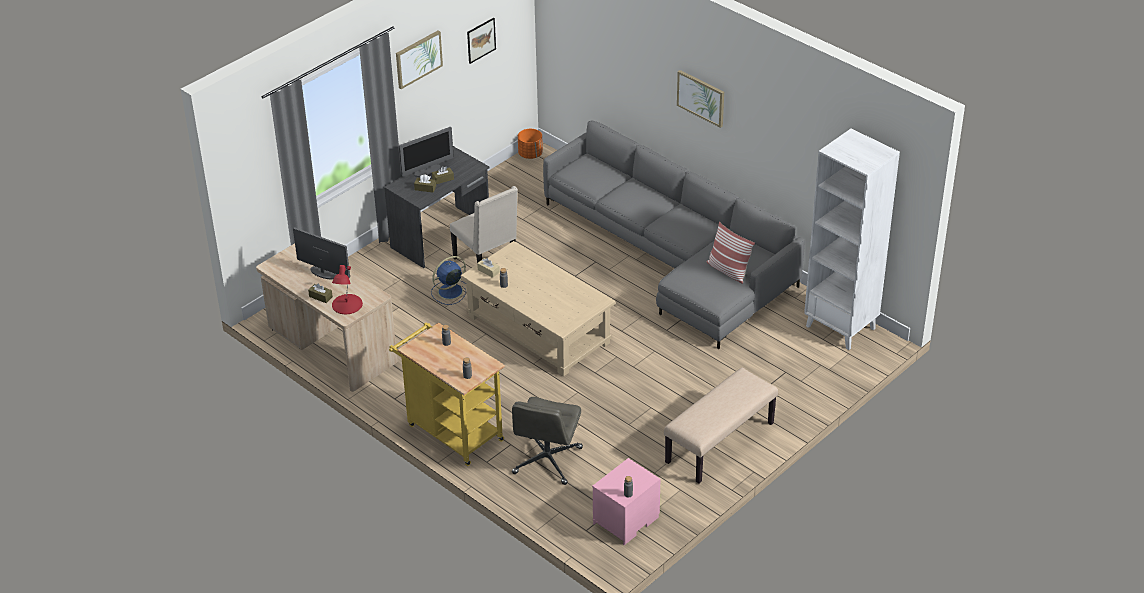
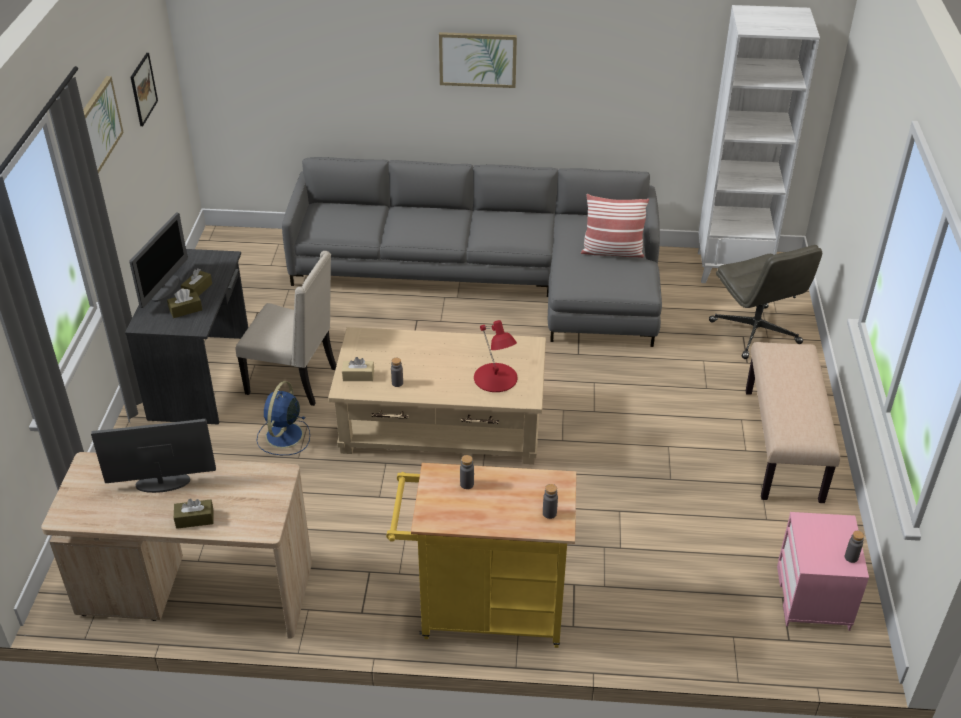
camera: 40 degrees left, 0 degrees up
red table lamp [332,265,363,314] -> red table lamp moved to [474,320,517,392]
grey office chair [512,397,583,485] -> grey office chair moved to [709,245,822,359]
orange planter [518,129,543,159] -> none

